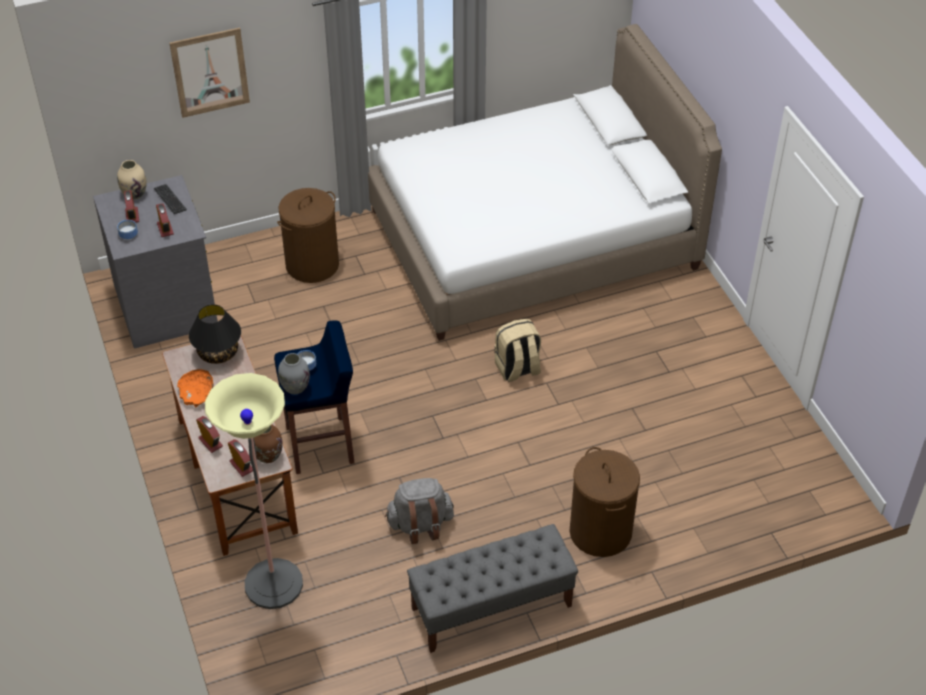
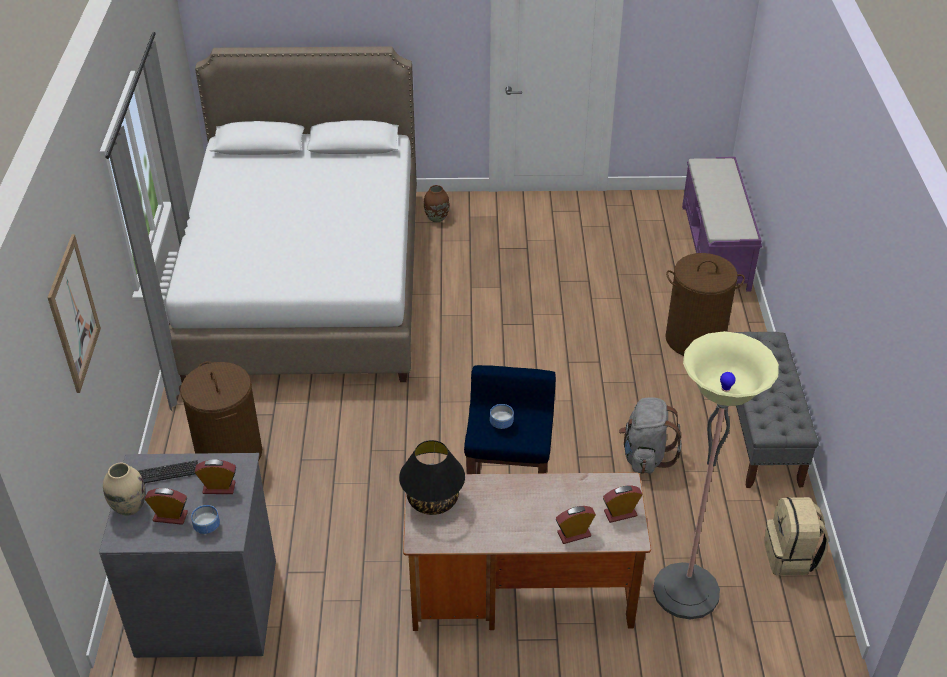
camera: 70 degrees left, 5 degrees down
orange bowl [177,369,214,408] -> none
brown vase [254,424,283,463] -> brown vase moved to [424,185,449,222]
grey vase [278,353,310,394] -> none
beige backpack [494,319,541,382] -> beige backpack moved to [764,497,829,575]
none -> purple bench [682,157,762,291]

